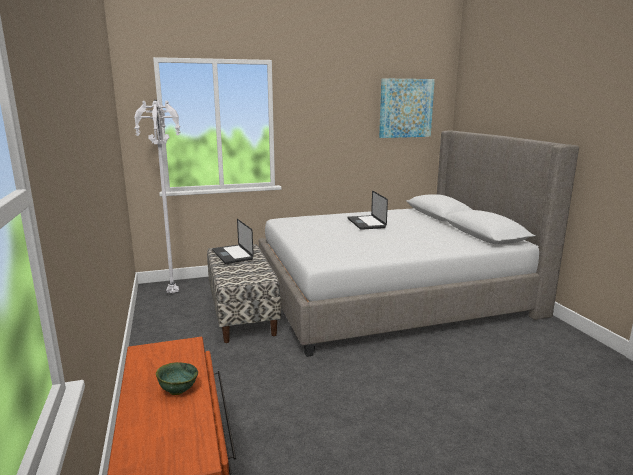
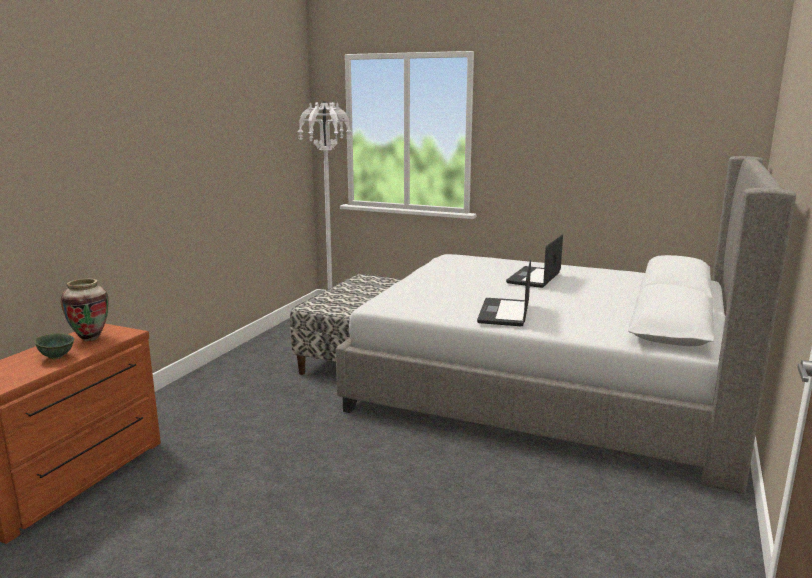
camera: 40 degrees right, 0 degrees up
laptop [212,219,254,264] -> laptop moved to [477,260,531,326]
picture [379,78,435,138] -> none
none -> vase [60,279,109,341]

